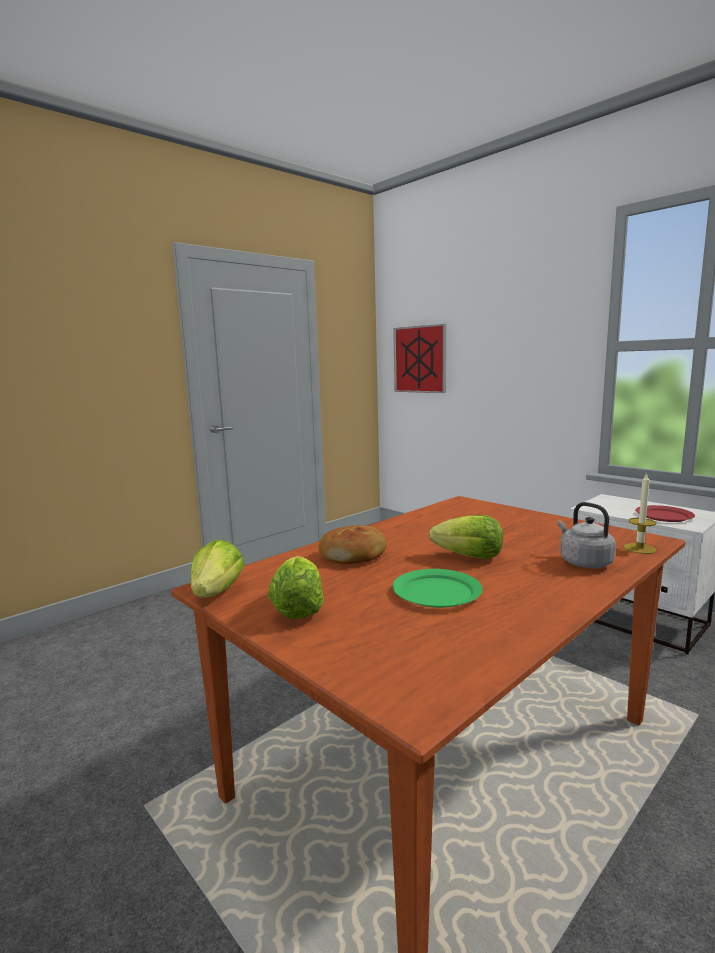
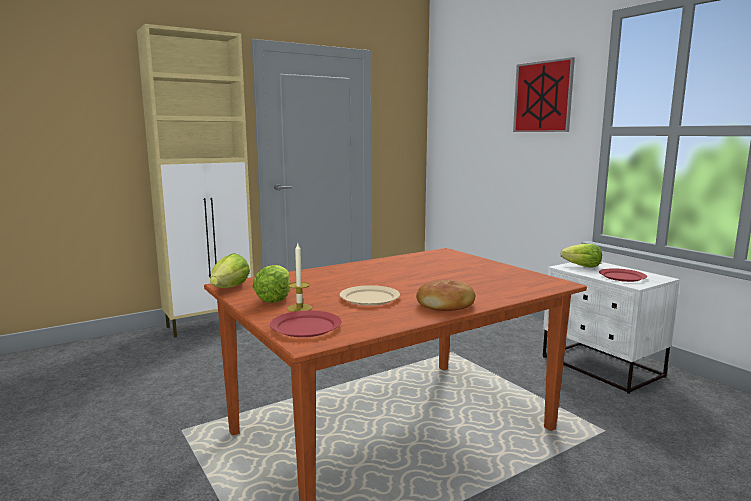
camera: 10 degrees right, 0 degrees up
bread [318,525,387,564] -> bread moved to [416,280,475,311]
picture [393,324,446,393] -> picture moved to [513,57,575,132]
green plate [393,569,482,608] -> beige plate [339,285,400,306]
lettuce [429,515,503,559] -> lettuce moved to [560,244,602,268]
grey kettle [557,502,616,568] -> none
candle [624,472,656,554] -> candle moved to [287,244,312,312]
none -> beige cabinet [137,24,254,337]
none -> red plate [270,311,341,337]

